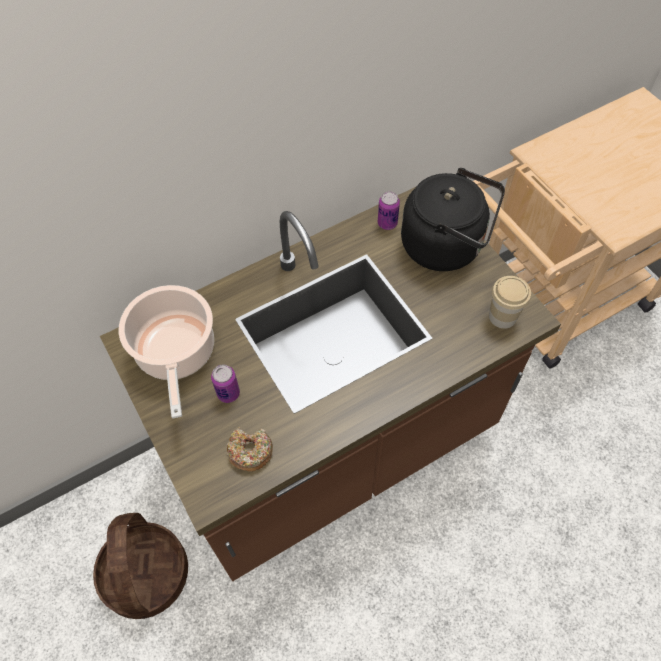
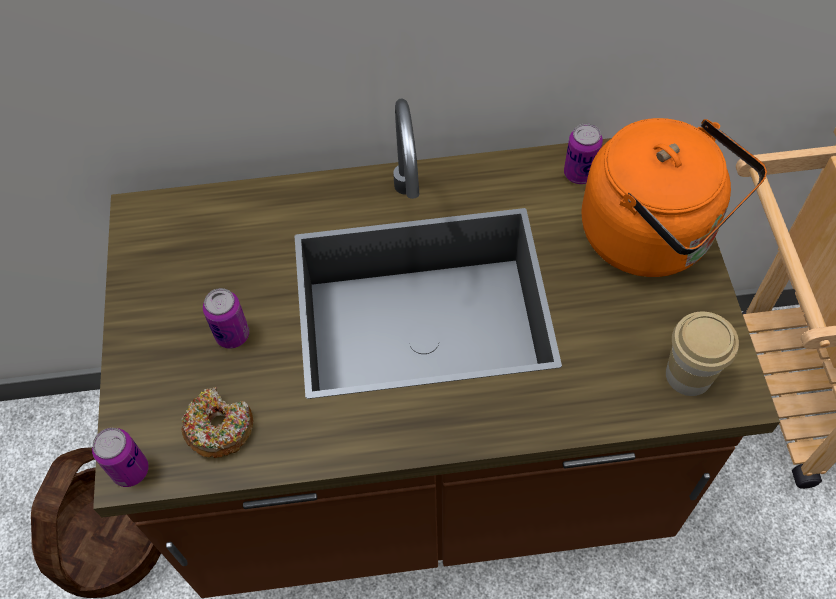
camera: 25 degrees right, 0 degrees up
cooking pot [118,285,214,419] -> none
black kettle [401,168,505,271] -> orange kettle [582,118,767,277]
none -> can [92,428,149,487]

